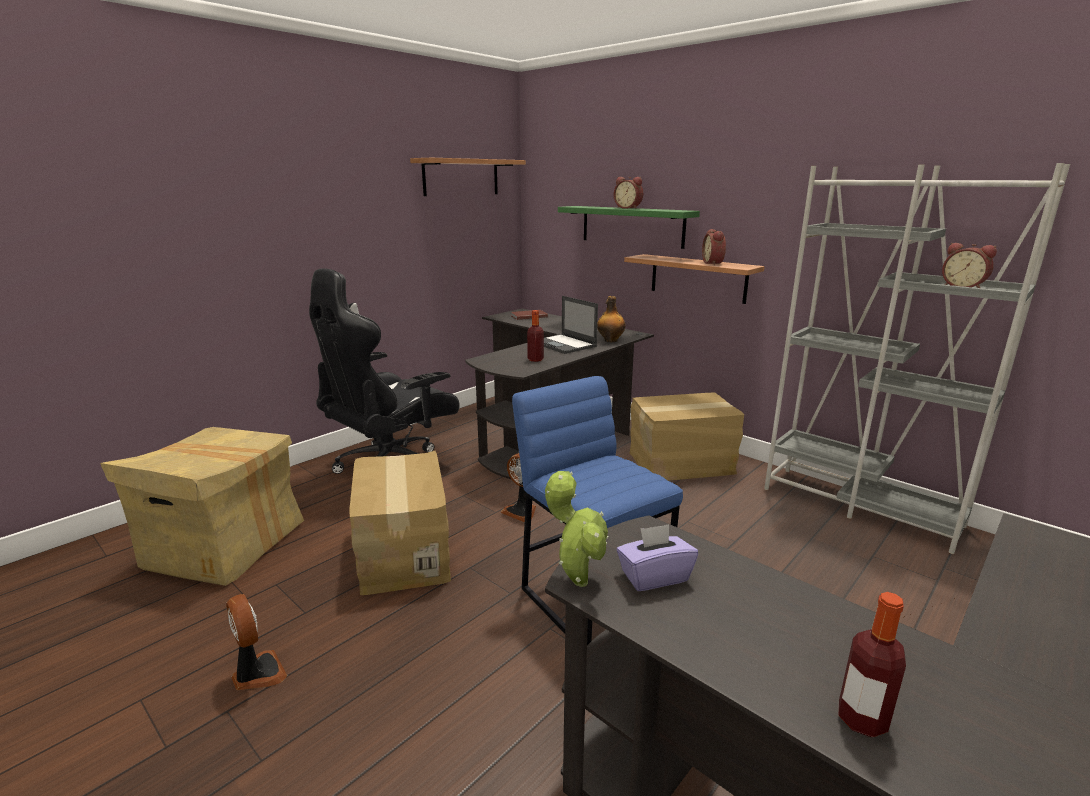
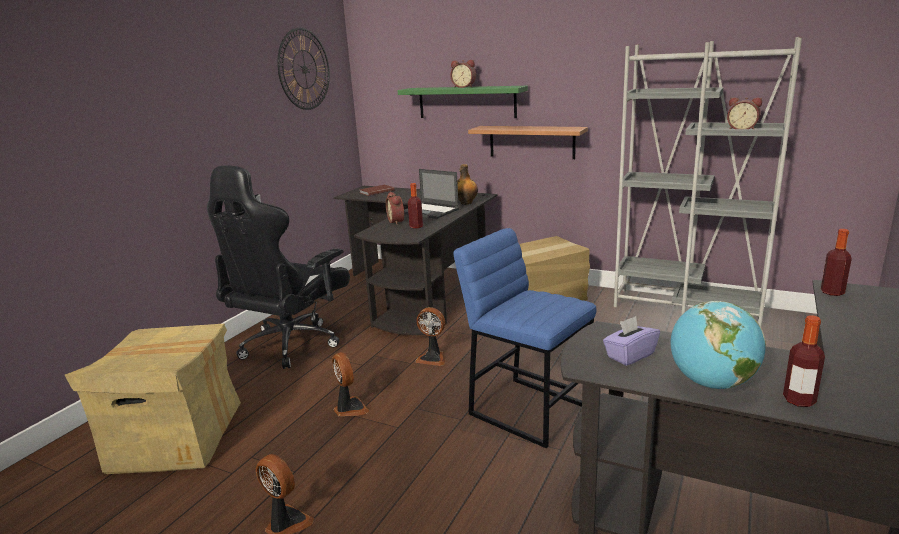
camera: 15 degrees left, 0 degrees up
cardboard box [349,451,451,595] -> fan [332,352,369,416]
shelf [410,158,526,196] -> wall clock [277,28,330,110]
potted plant [545,471,609,587] -> none
alarm clock [702,229,726,265] -> alarm clock moved to [386,192,404,224]
none -> globe [670,301,766,389]
none -> bottle [821,229,852,296]

